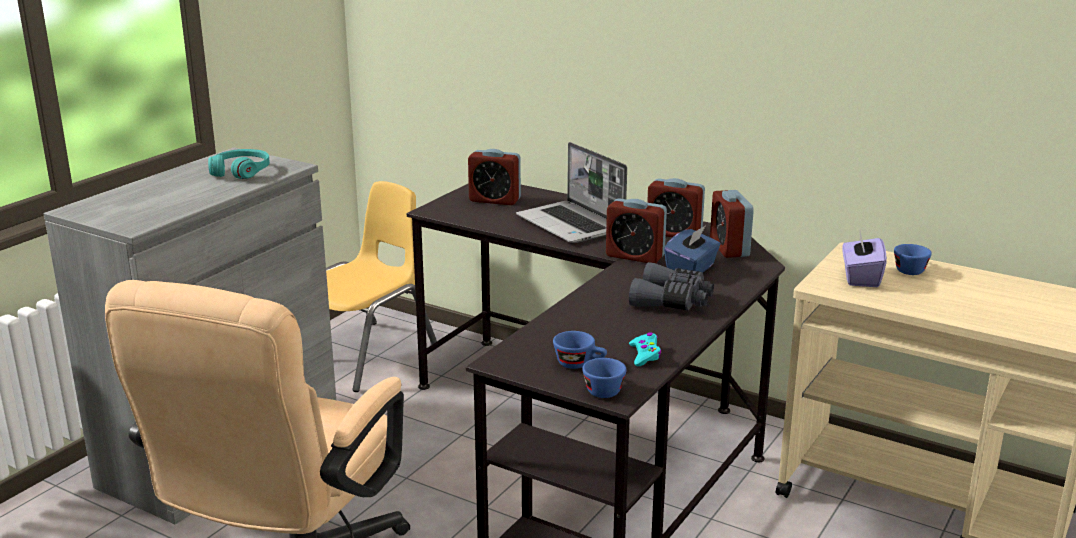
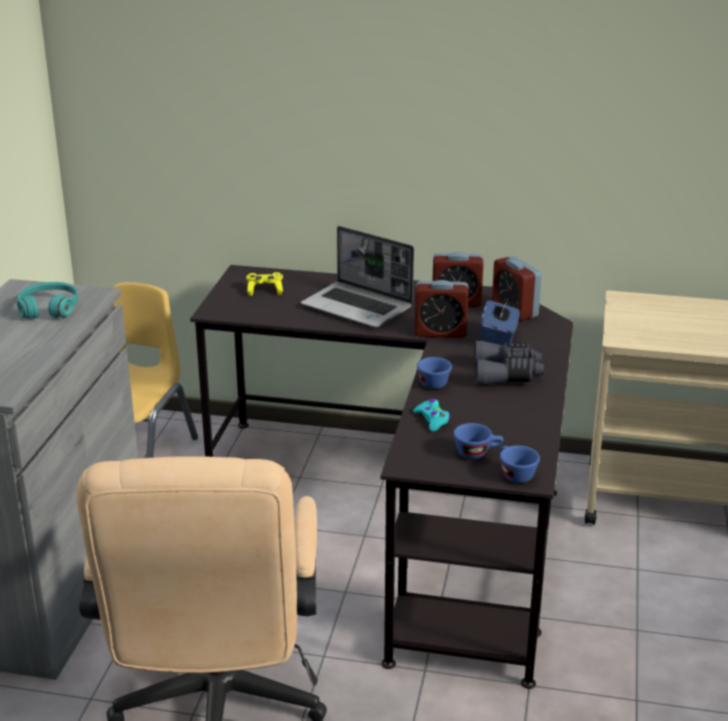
camera: 20 degrees left, 5 degrees up
alarm clock [468,149,521,205] -> yellow game controller [246,272,283,296]
turquoise game controller [629,332,661,366] -> turquoise game controller moved to [413,399,450,432]
purple tissue box [842,231,887,287] -> none
blue cup [894,244,932,275] -> blue cup moved to [417,357,452,389]

